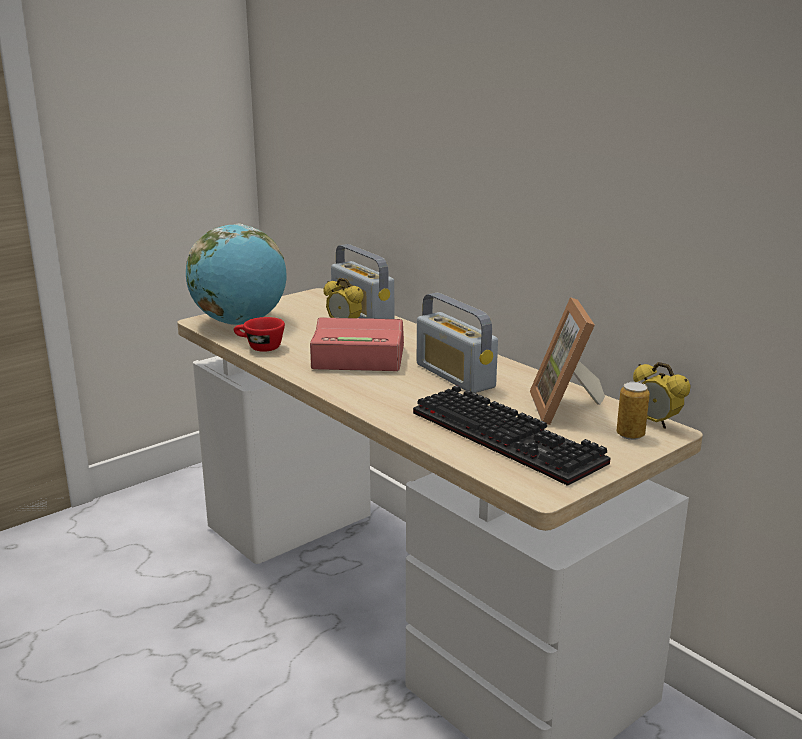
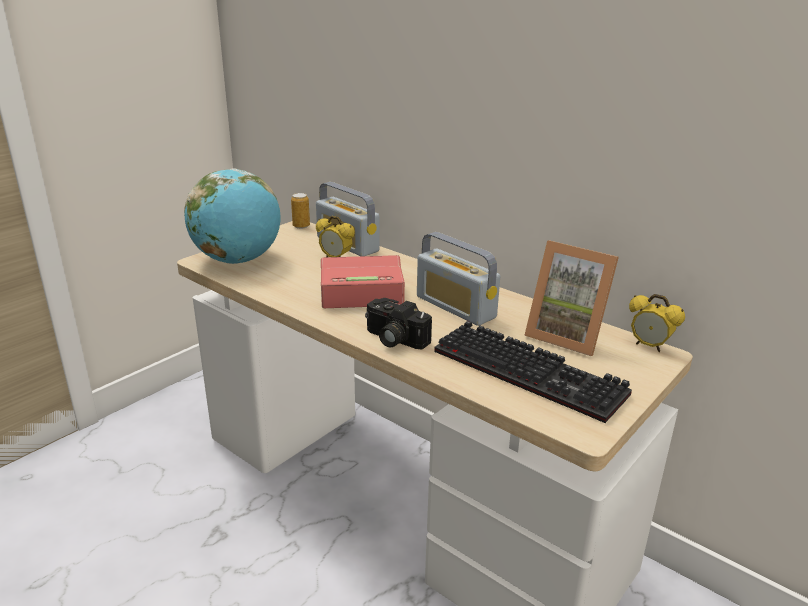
camera: 10 degrees left, 5 degrees up
red cup [234,317,285,352] -> none
picture frame [530,297,605,425] -> picture frame turned 45 degrees counterclockwise [524,240,619,356]
can [617,382,650,440] -> can moved to [291,193,310,229]
none -> camera [365,298,432,350]

